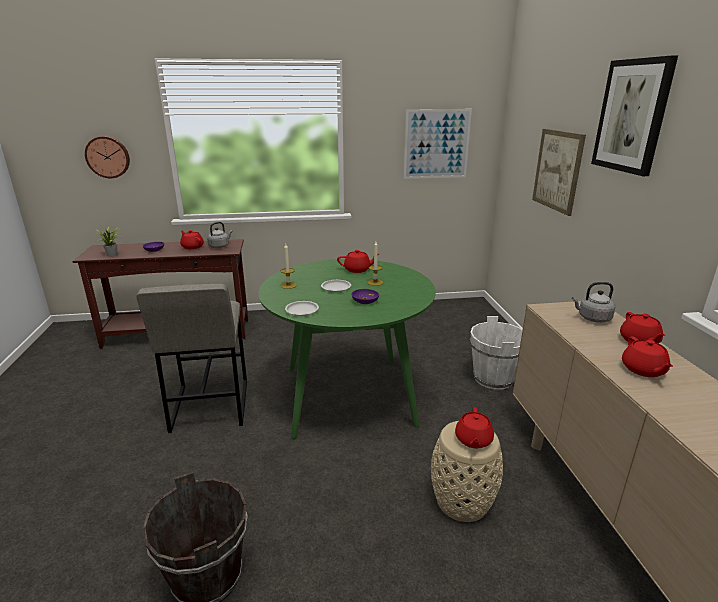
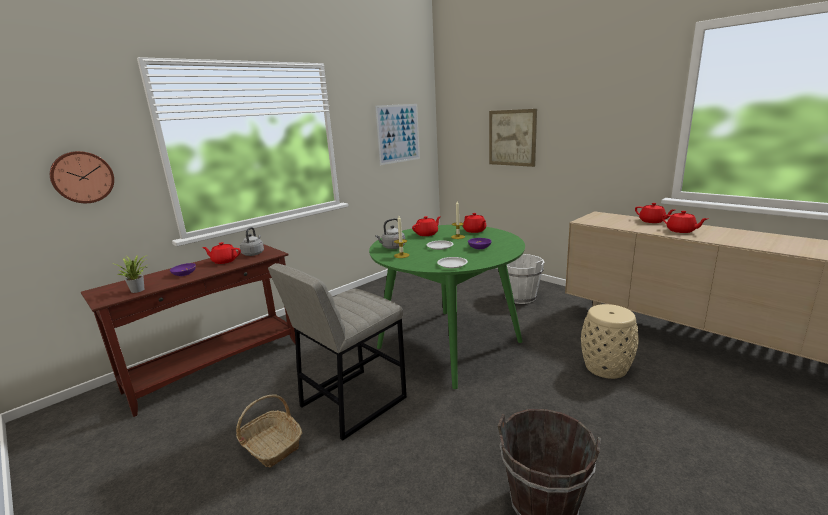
camera: 35 degrees left, 5 degrees down
grey chair [136,284,247,433] -> grey chair turned 90 degrees clockwise [268,263,407,441]
red teapot [455,407,494,448] -> red teapot moved to [463,213,486,233]
grey kettle [572,282,615,323] -> grey kettle moved to [375,218,405,249]
picture [591,56,678,176] -> none
none -> basket [236,394,302,467]

